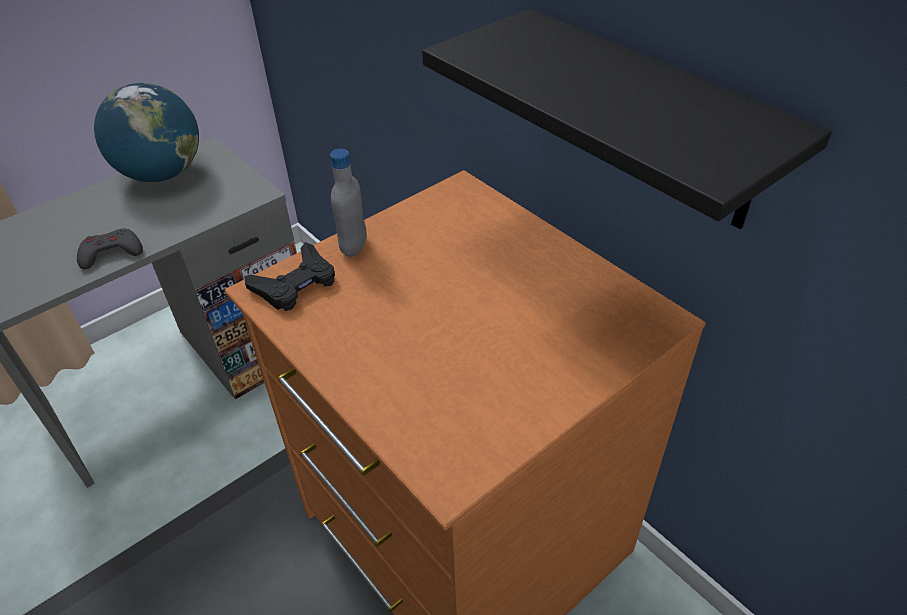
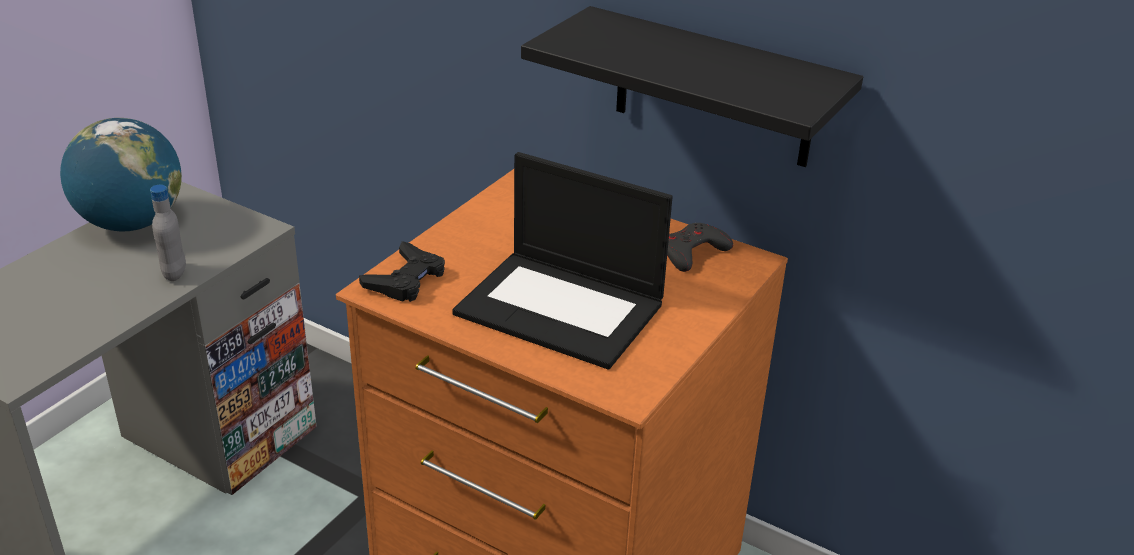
camera: 20 degrees left, 10 degrees down
grey game controller [77,229,143,270] -> grey game controller moved to [667,223,733,272]
grey bottle [330,149,367,257] -> grey bottle moved to [150,185,186,281]
none -> laptop [452,152,673,369]

